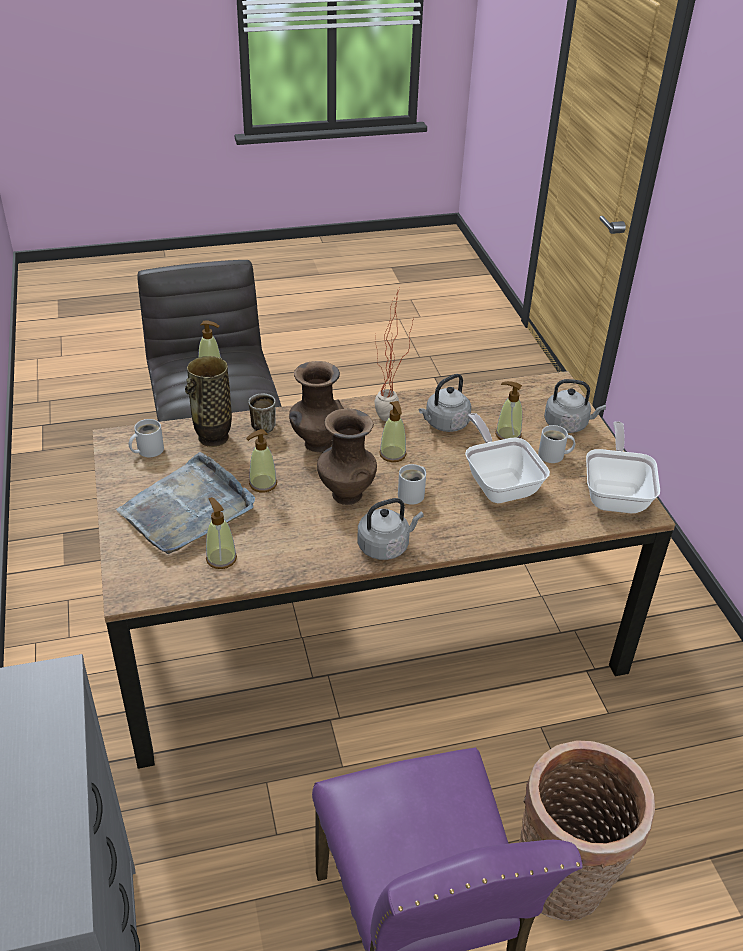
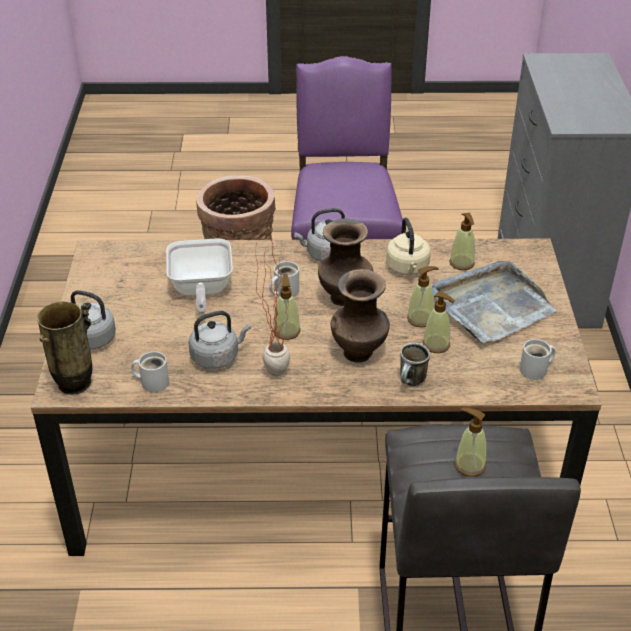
camera: 165 degrees left, 0 degrees up
vase [185,356,232,447] -> vase moved to [37,301,92,395]
soap dispenser [495,381,522,440] -> soap dispenser moved to [423,292,455,353]
white mug [538,425,575,463] -> white mug moved to [131,351,169,393]
frying pan [586,421,660,513] -> none
none -> beige kettle [386,218,431,275]

